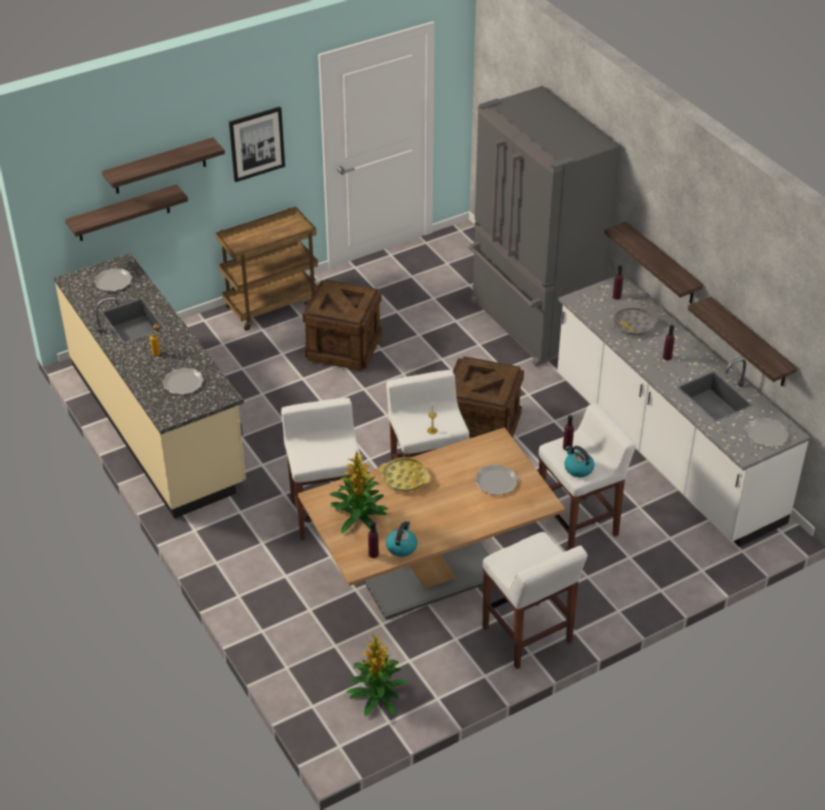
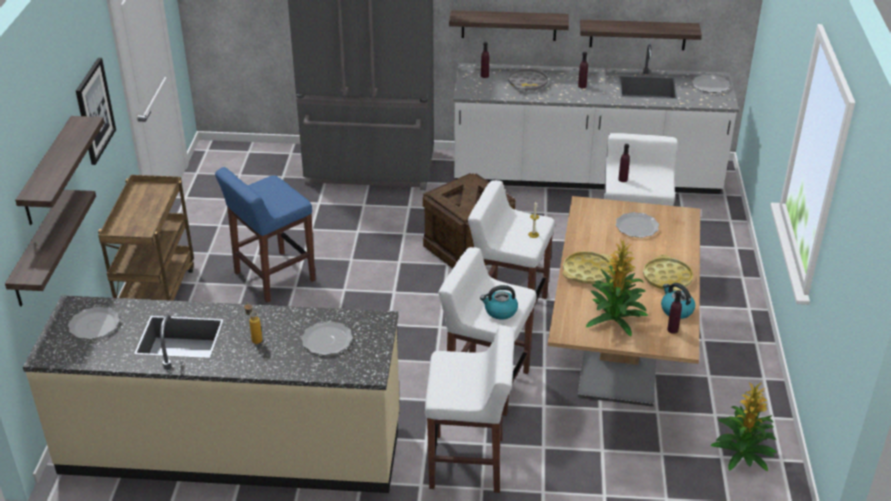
camera: 55 degrees left, 5 degrees down
crate [302,280,382,370] -> blue stool [215,167,315,303]
white stool [482,532,588,669] -> white stool moved to [425,326,515,493]
kettle [564,446,594,477] -> kettle moved to [480,285,518,319]
none -> yellow tray [643,255,693,291]

